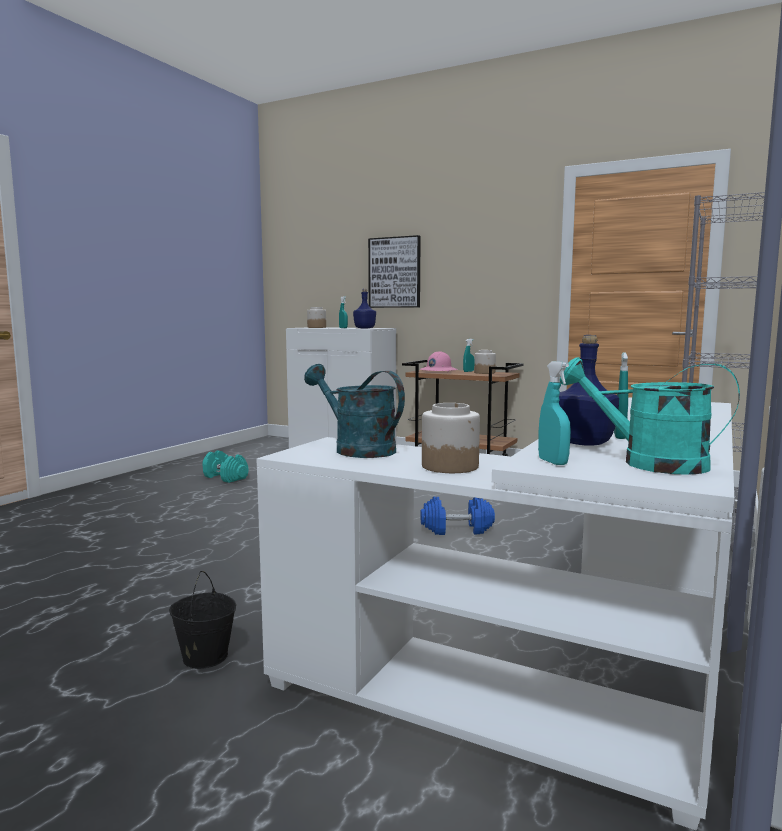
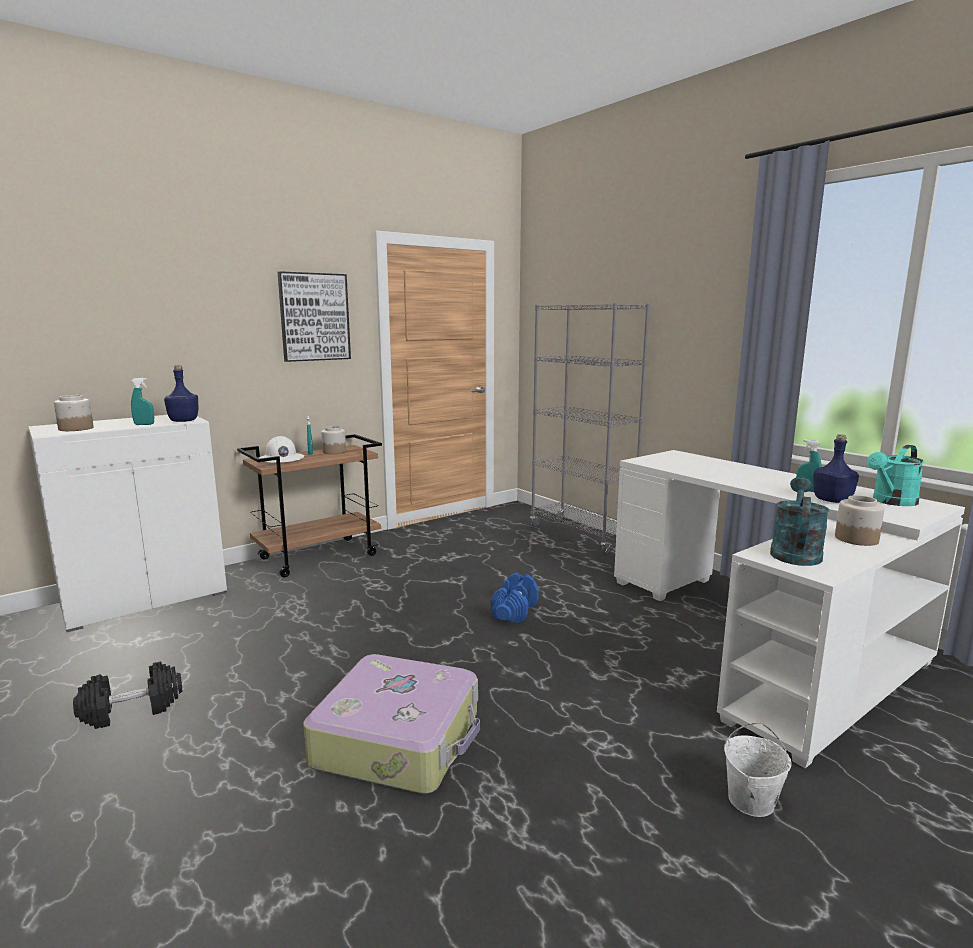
camera: 65 degrees left, 5 degrees up
black bucket [169,571,236,669] -> white bucket [724,722,792,817]
turquoise dumbbell [202,450,248,483] -> black dumbbell [73,662,183,729]
turquoise watering can [304,364,405,458] -> turquoise watering can turned 135 degrees clockwise [770,477,829,566]
picture [368,235,421,308] -> picture moved to [277,271,351,362]
pink hard hat [420,351,458,372] -> white hard hat [259,436,304,463]
turquoise spray bottle [538,361,571,465] -> none
none -> suitcase [303,654,480,794]

